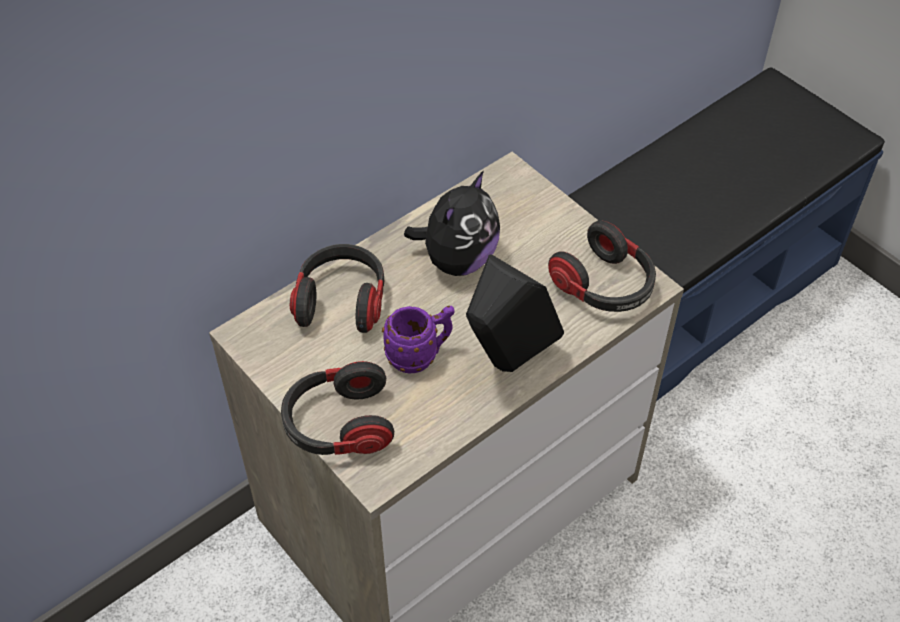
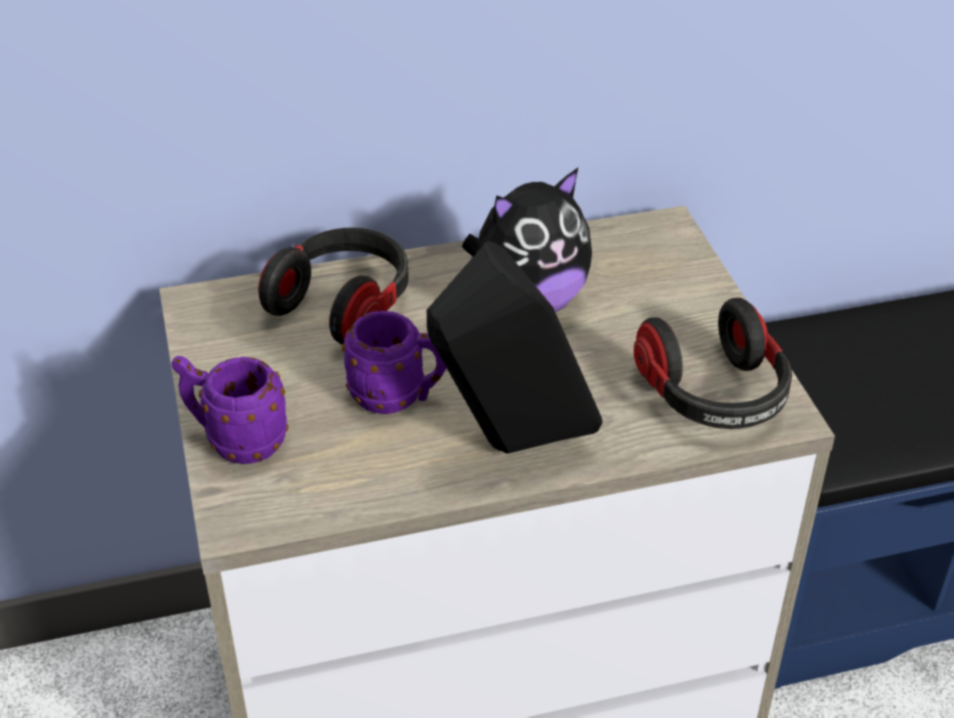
camera: 25 degrees right, 10 degrees down
headphones [281,361,394,455] -> purple mug [172,356,288,464]

